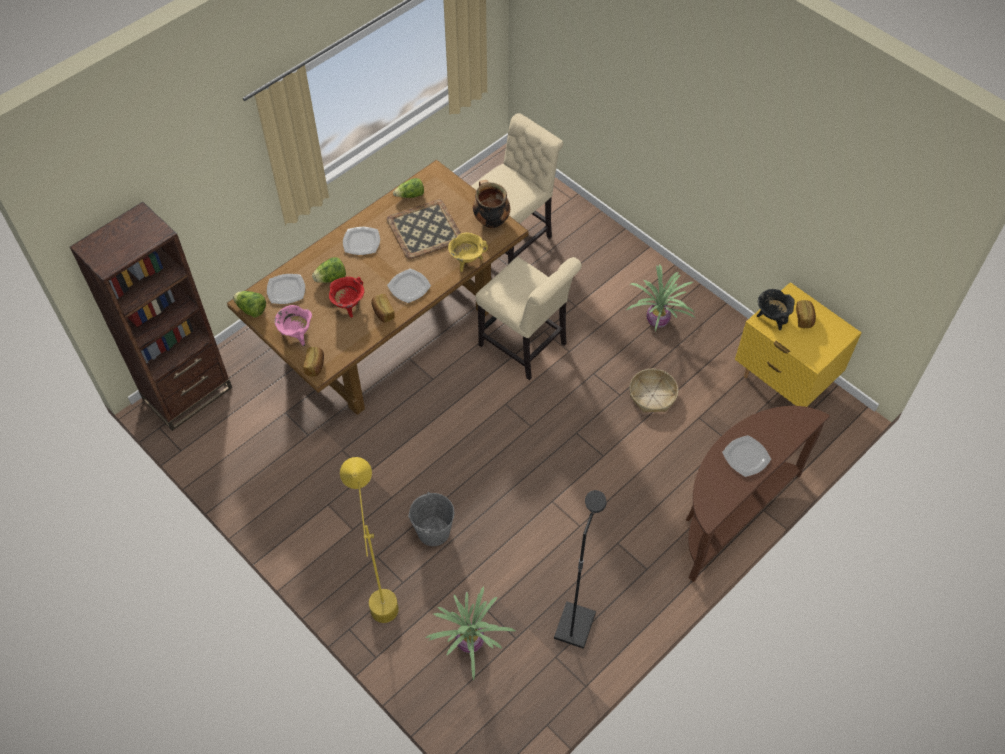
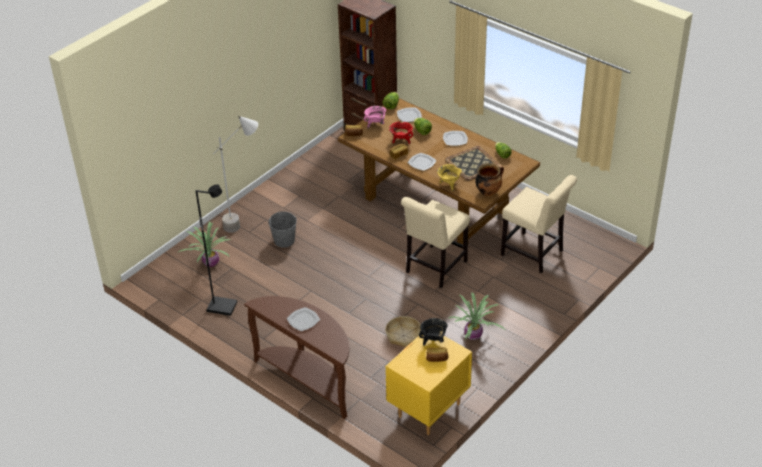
camera: 85 degrees right, 15 degrees down
yellow floor lamp [340,457,399,623] -> grey floor lamp [213,116,258,233]

